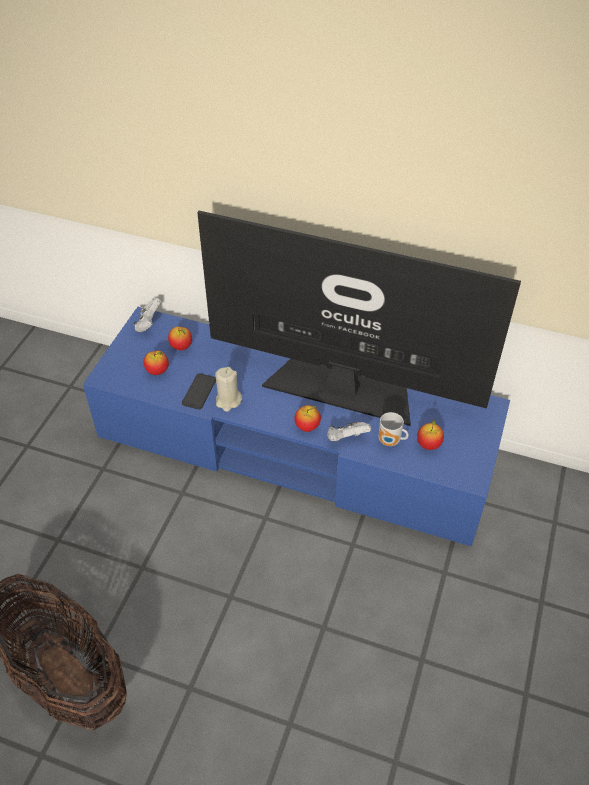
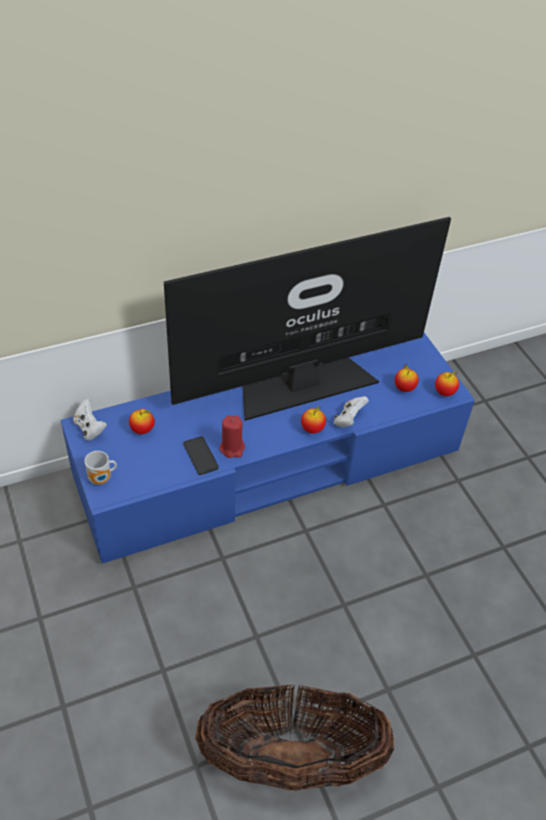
camera: 45 degrees left, 0 degrees up
apple [144,351,169,375] -> apple moved to [435,371,459,396]
beige candle [215,367,242,412] -> red candle [219,415,245,458]
mug [378,412,409,446] -> mug moved to [85,451,117,485]

